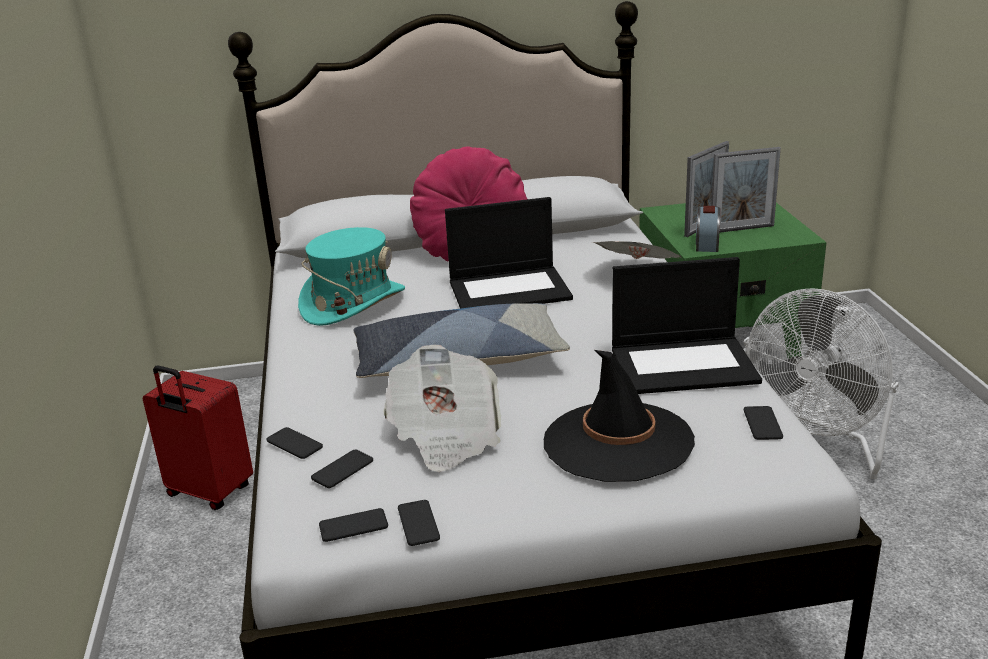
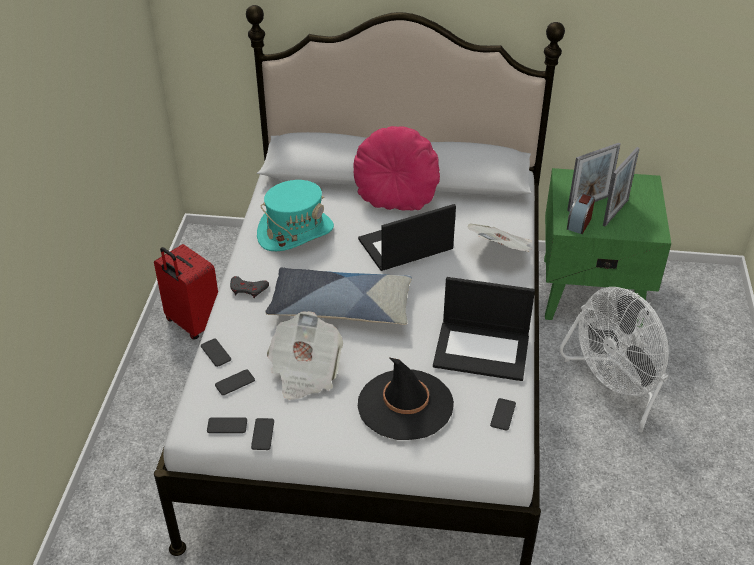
camera: 15 degrees right, 15 degrees up
laptop [445,197,573,309] -> laptop turned 150 degrees clockwise [358,204,456,271]
picture frame [711,147,781,233] -> picture frame turned 60 degrees counterclockwise [603,147,640,226]
none -> grey game controller [230,276,269,298]

